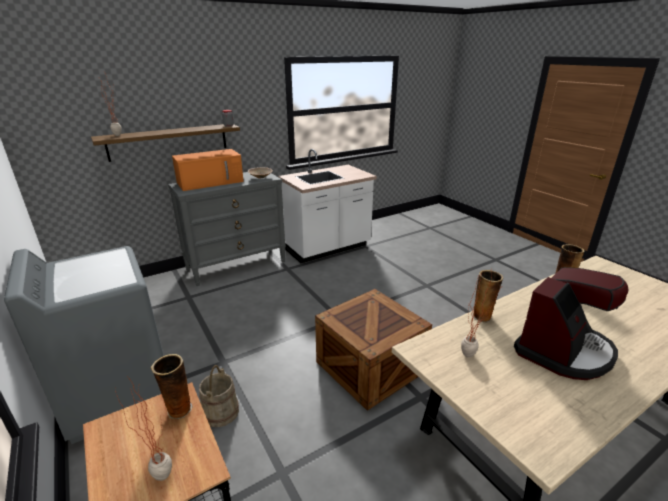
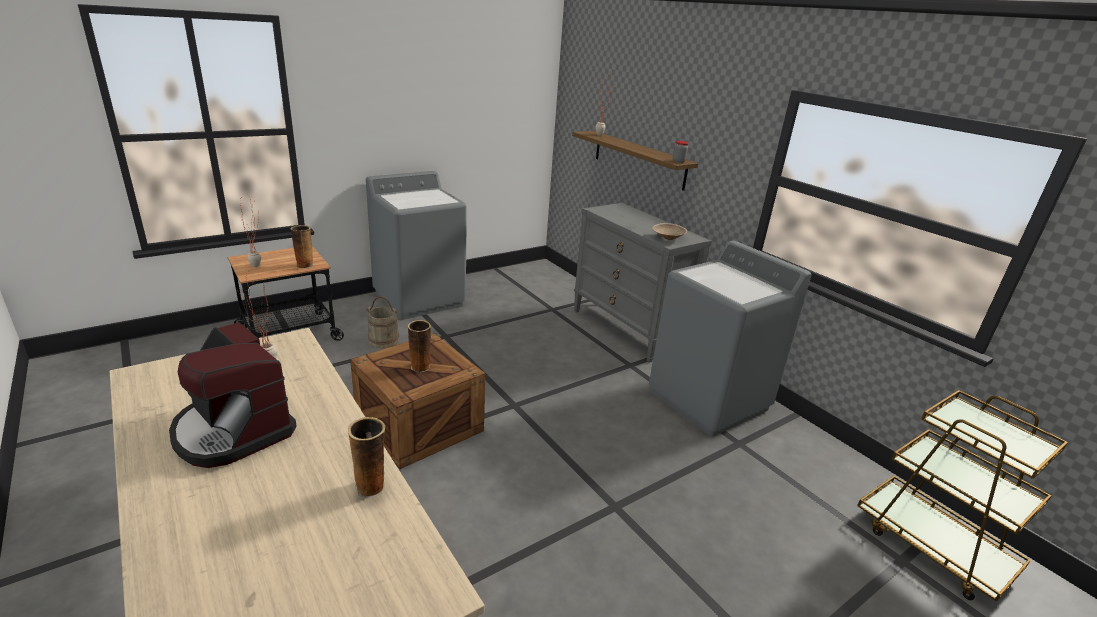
camera: 85 degrees right, 0 degrees up
orange microwave [172,149,244,191] -> none
white counter [278,149,377,263] -> grey washing machine [649,241,811,437]
vase [472,270,503,322] -> vase moved to [407,320,431,372]
none -> brown cart [857,390,1068,602]

